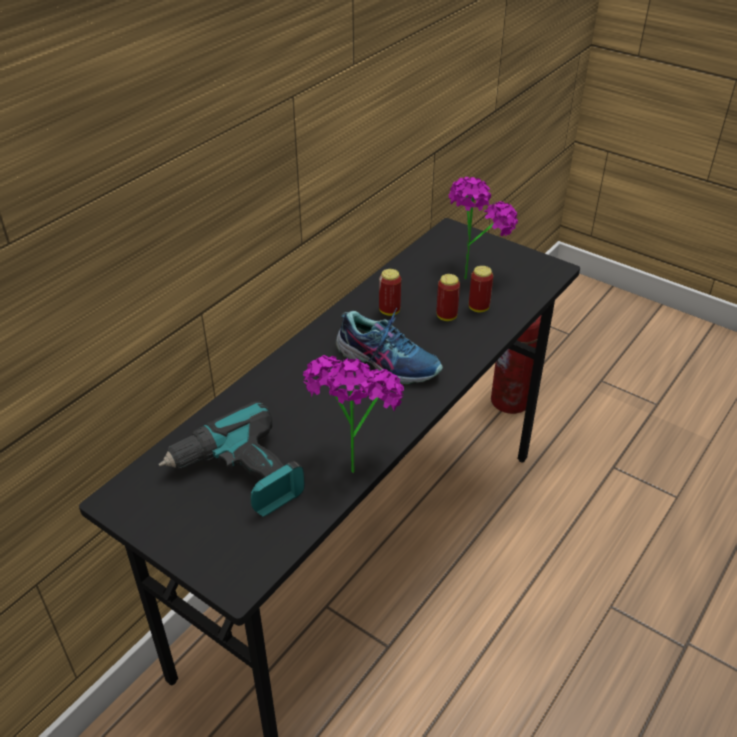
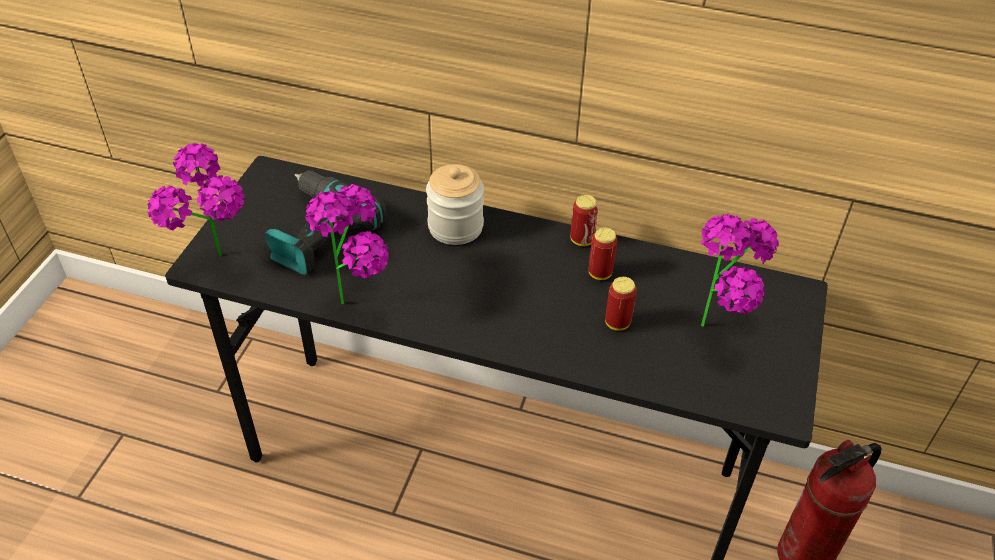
camera: 70 degrees right, 5 degrees up
shoe [336,308,443,385] -> none
can [469,266,493,313] -> can moved to [570,195,598,246]
none -> potted plant [147,143,245,255]
none -> jar [426,164,484,245]

